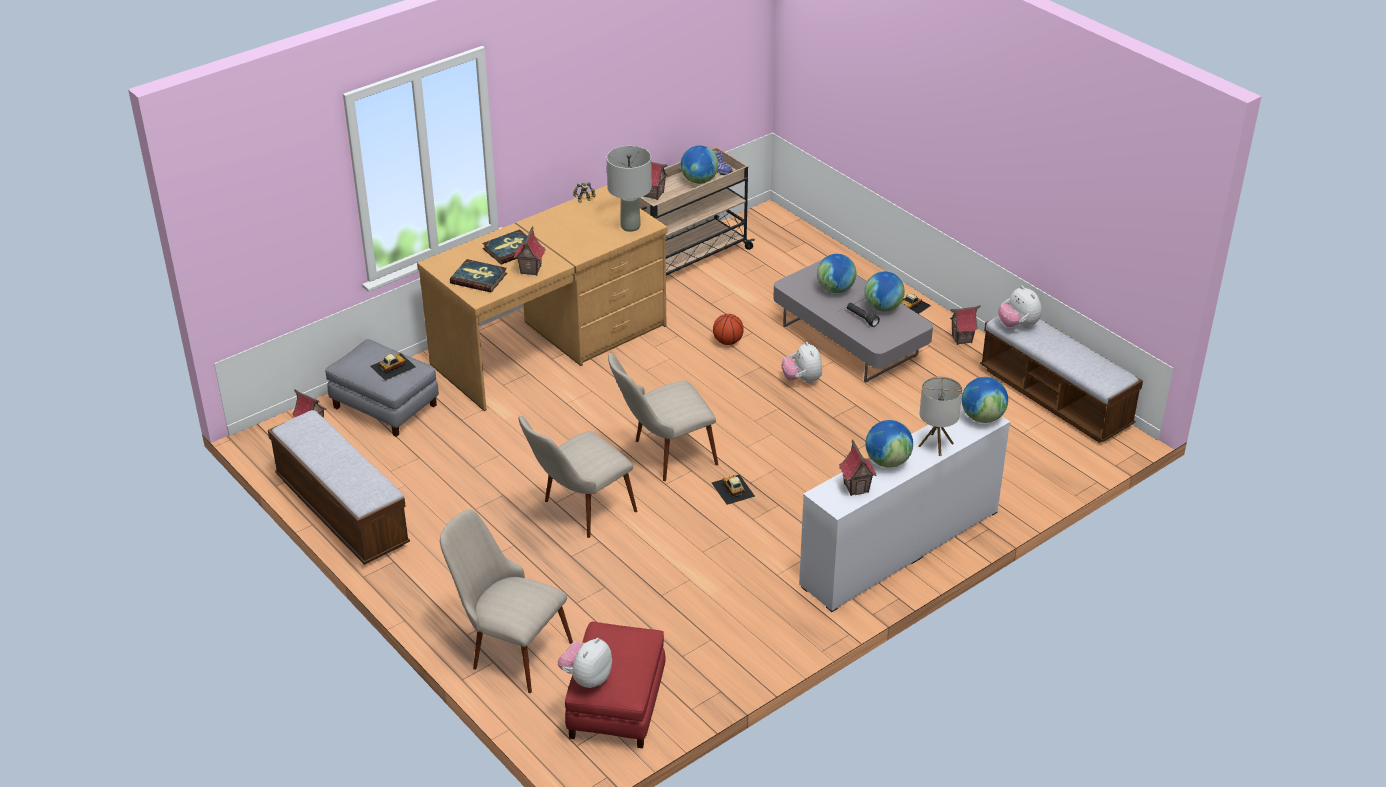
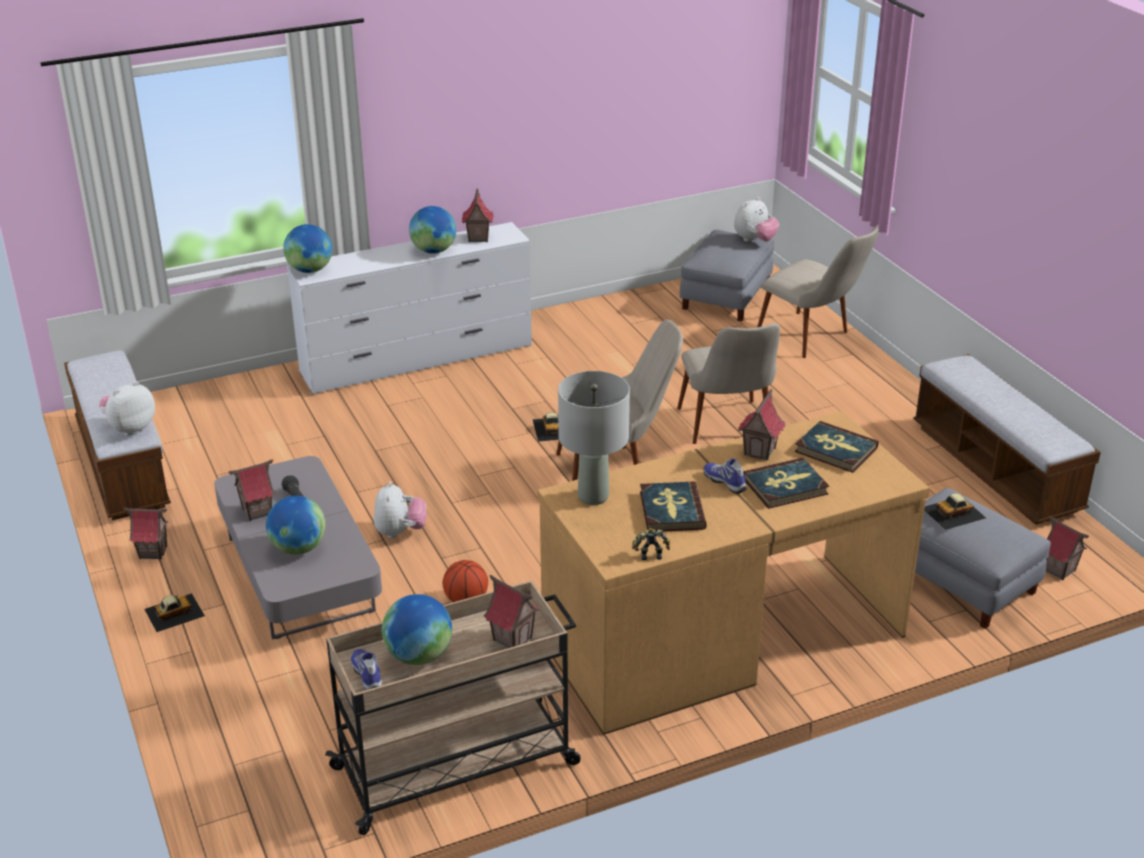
camera: 165 degrees left, 5 degrees down
beige chair [518,416,637,538] -> beige chair turned 105 degrees clockwise [677,323,780,444]
red ottoman [565,622,665,748] -> grey ottoman [680,230,774,321]
globe [864,272,905,312] -> toy house [228,459,275,521]
table lamp [918,376,962,456] -> none
plush toy [998,286,1042,328] -> plush toy turned 120 degrees counterclockwise [99,381,155,436]
none -> book [640,481,707,532]
none -> shoe [704,458,747,494]

